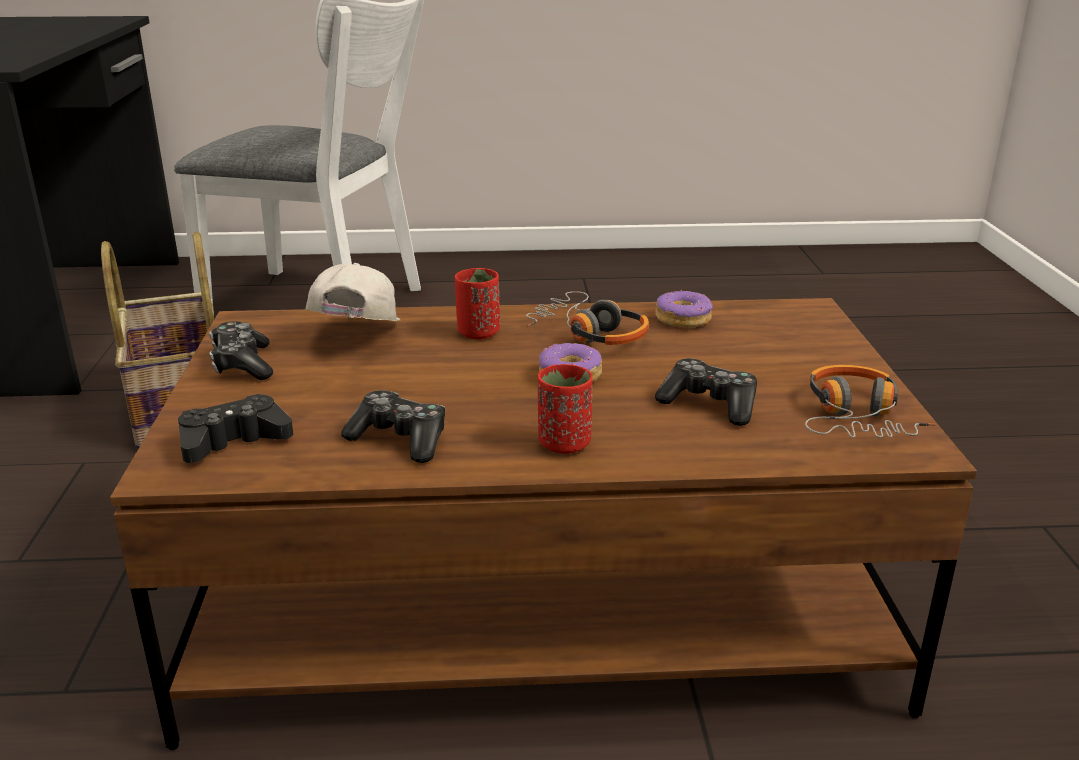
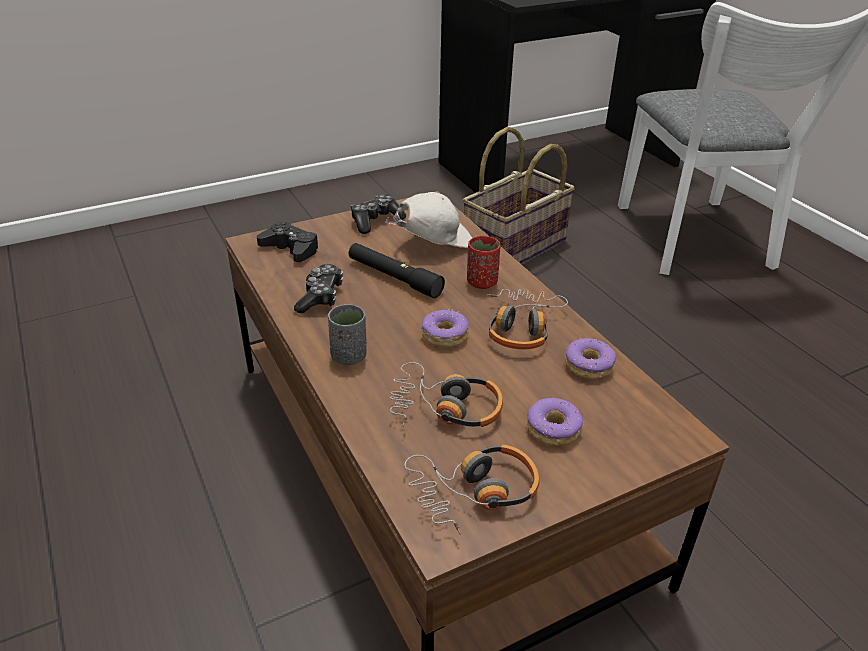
camera: 65 degrees right, 10 degrees up
red cup [538,364,593,454] -> grey cup [328,304,366,365]
game controller [655,358,757,426] -> headphones [390,362,503,427]
none -> black flashlight [349,243,445,298]
none -> donut [527,397,584,446]

